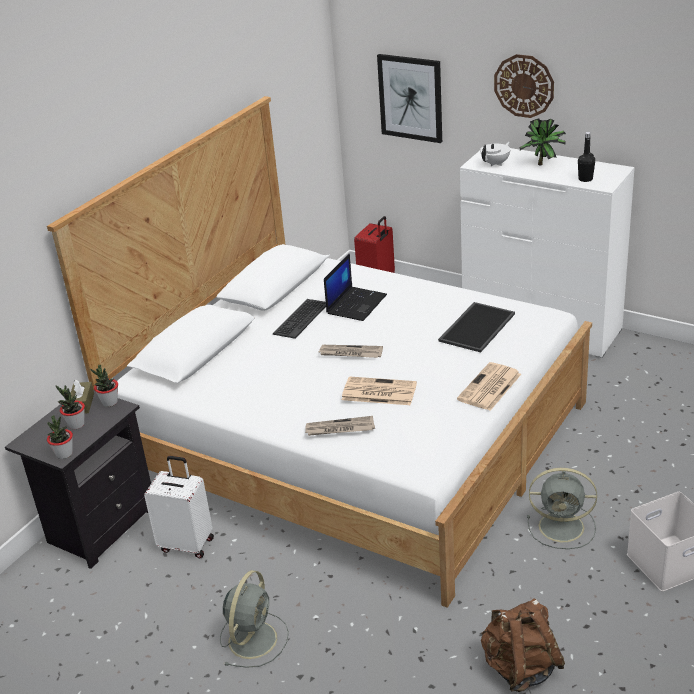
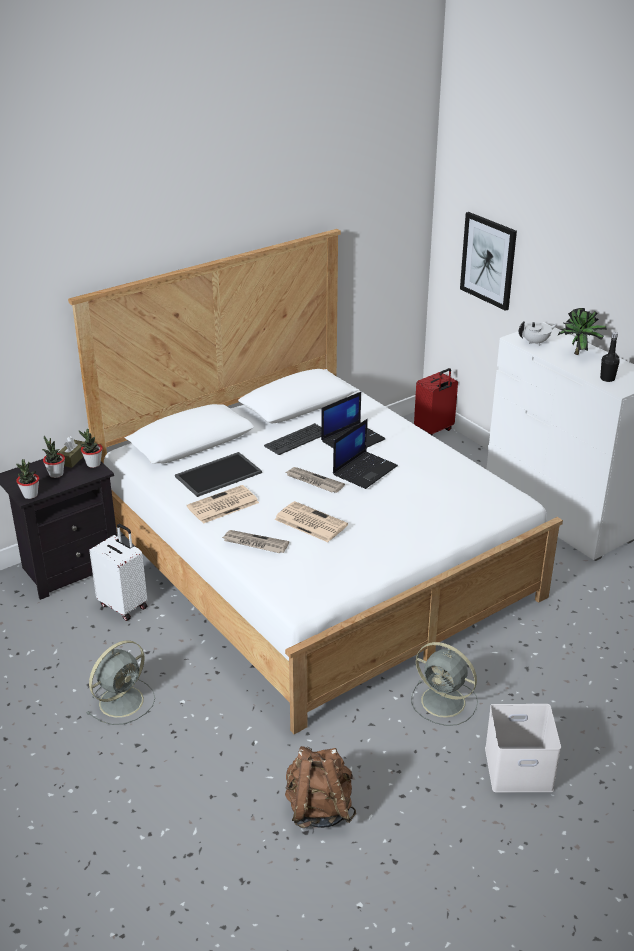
camera: 20 degrees right, 0 degrees up
tray [438,302,515,352] -> tray moved to [175,452,262,497]
newspaper [457,362,521,411] -> newspaper moved to [187,485,259,524]
wall clock [494,54,554,118] -> none
none -> laptop [333,419,398,489]

